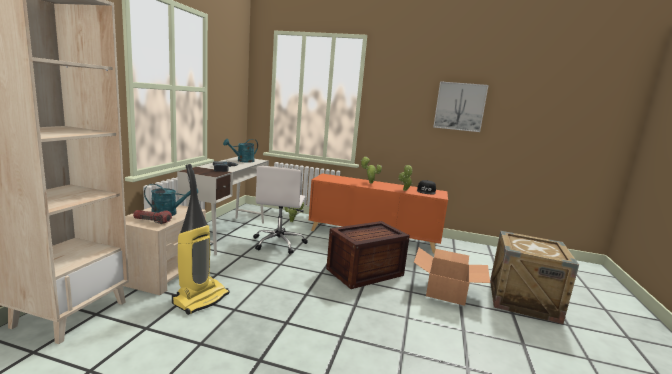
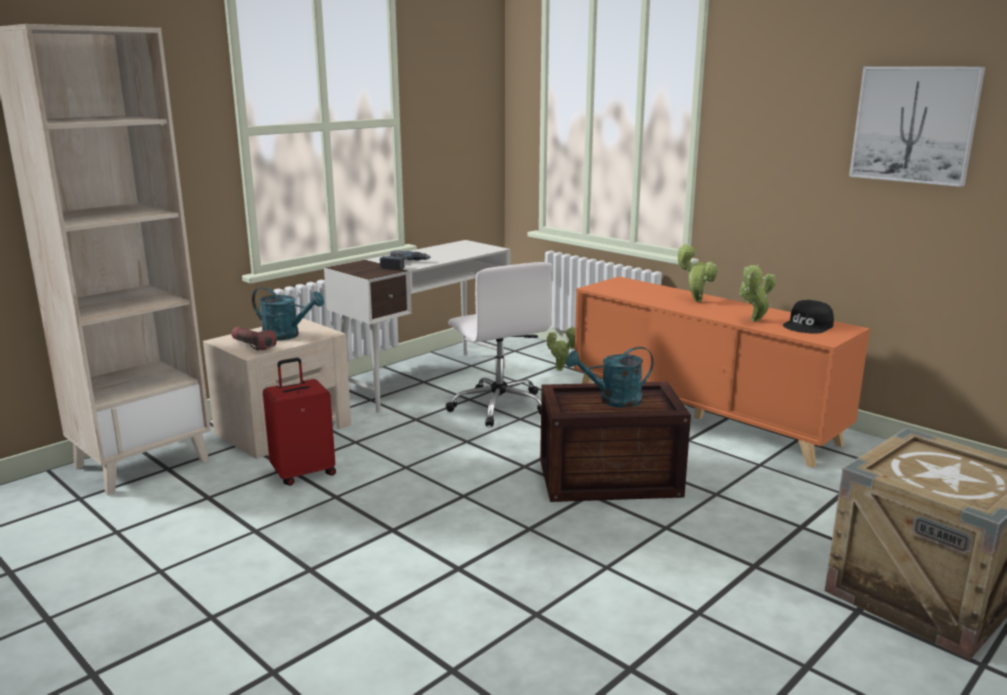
camera: 30 degrees right, 5 degrees up
vacuum cleaner [172,164,230,315] -> red suitcase [263,358,336,486]
turquoise watering can [223,139,258,163] -> turquoise watering can moved to [566,347,653,408]
white office chair [253,166,308,254] -> white office chair turned 60 degrees counterclockwise [446,262,552,427]
cardboard box [414,248,490,306] -> none

